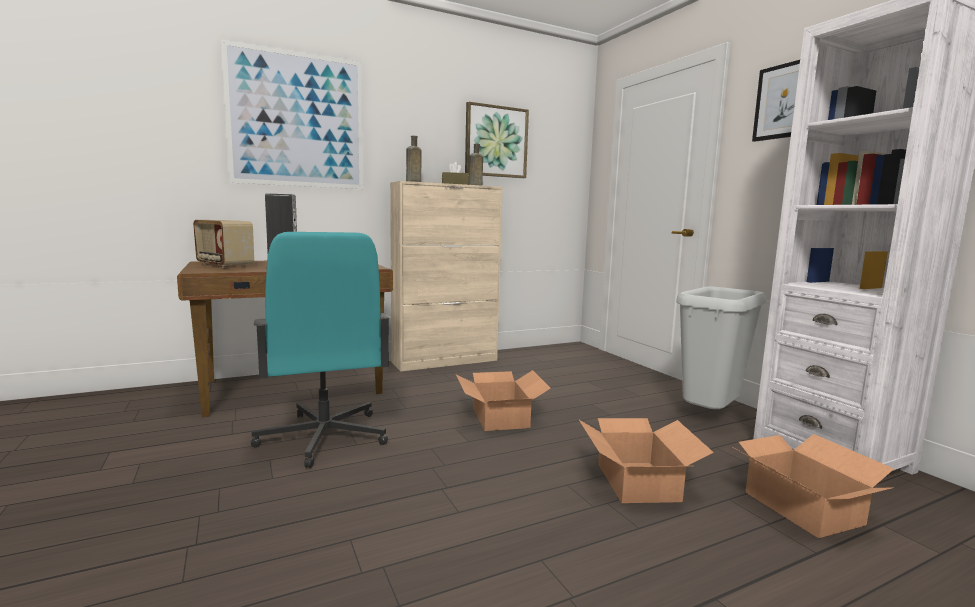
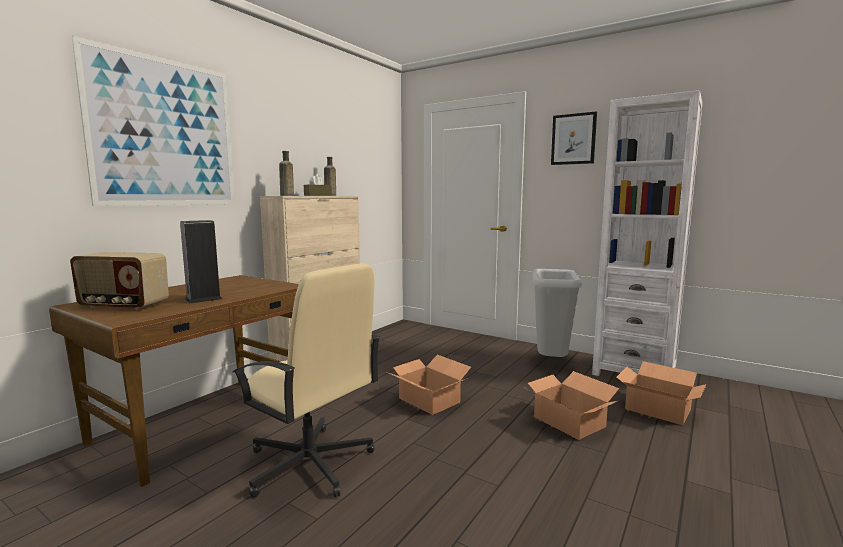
camera: 30 degrees left, 0 degrees up
turquoise office chair [251,232,391,468] -> beige office chair [232,263,381,498]
picture [465,102,529,178] -> none

